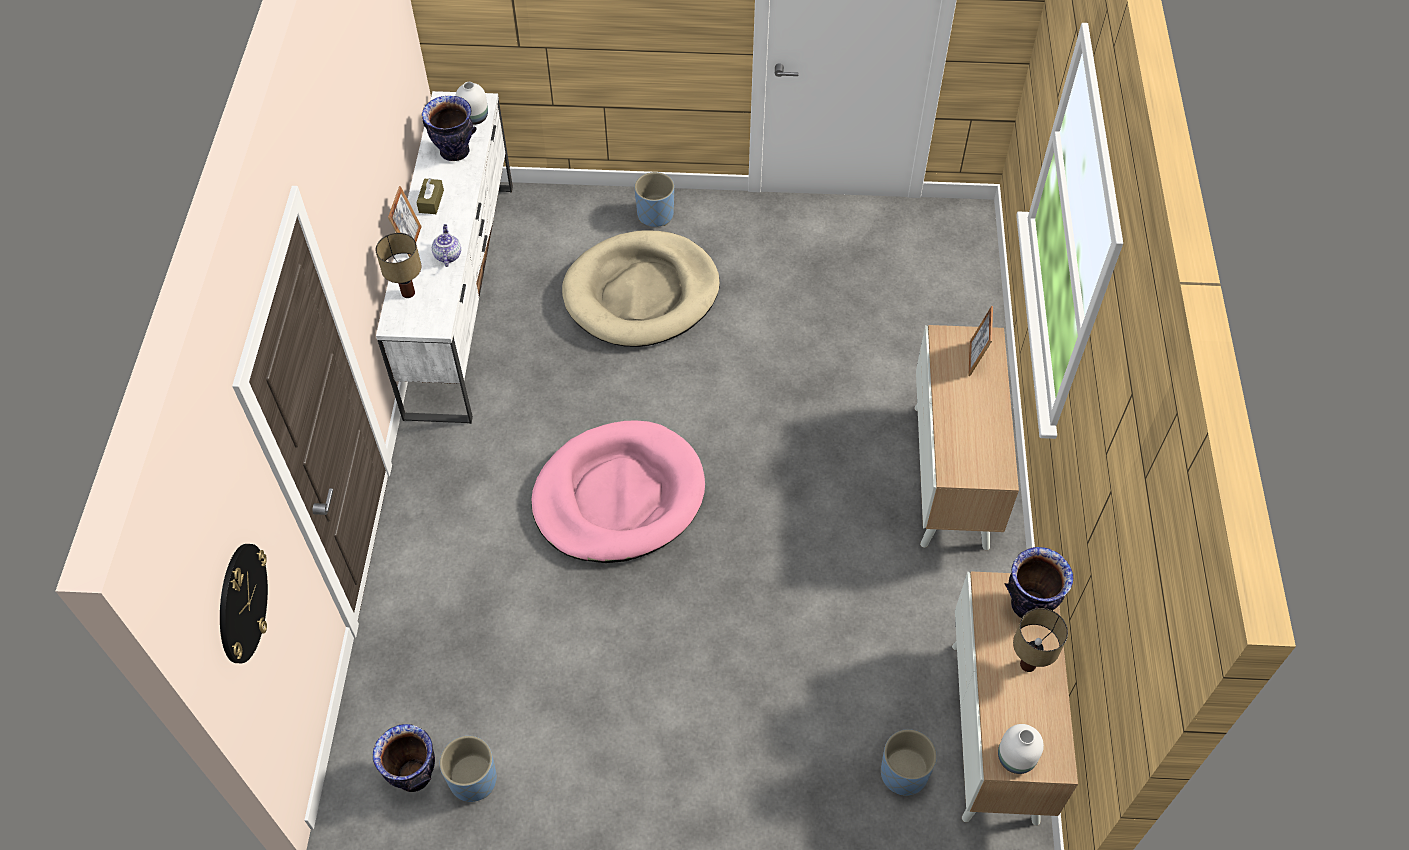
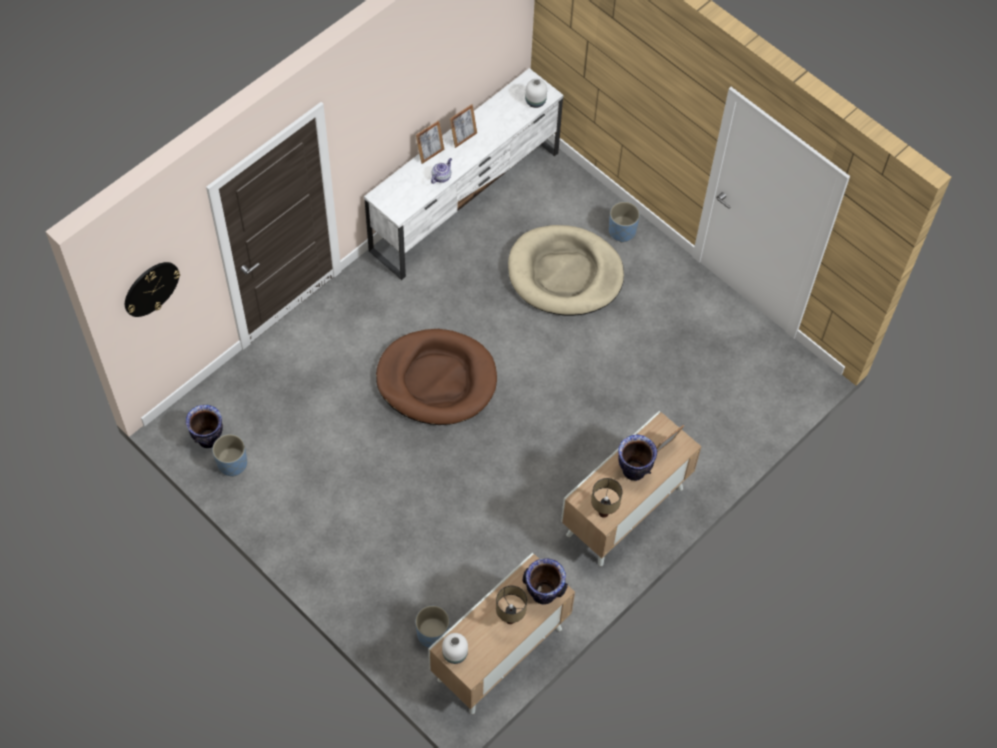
camera: 40 degrees right, 5 degrees up
table lamp [376,233,422,298] -> table lamp moved to [591,478,622,518]
brown tissue box [416,178,444,214] -> picture frame [450,104,477,148]
vase [422,96,476,161] -> vase moved to [618,435,657,481]
pink dog bed [531,420,705,563] -> brown dog bed [376,329,497,425]

